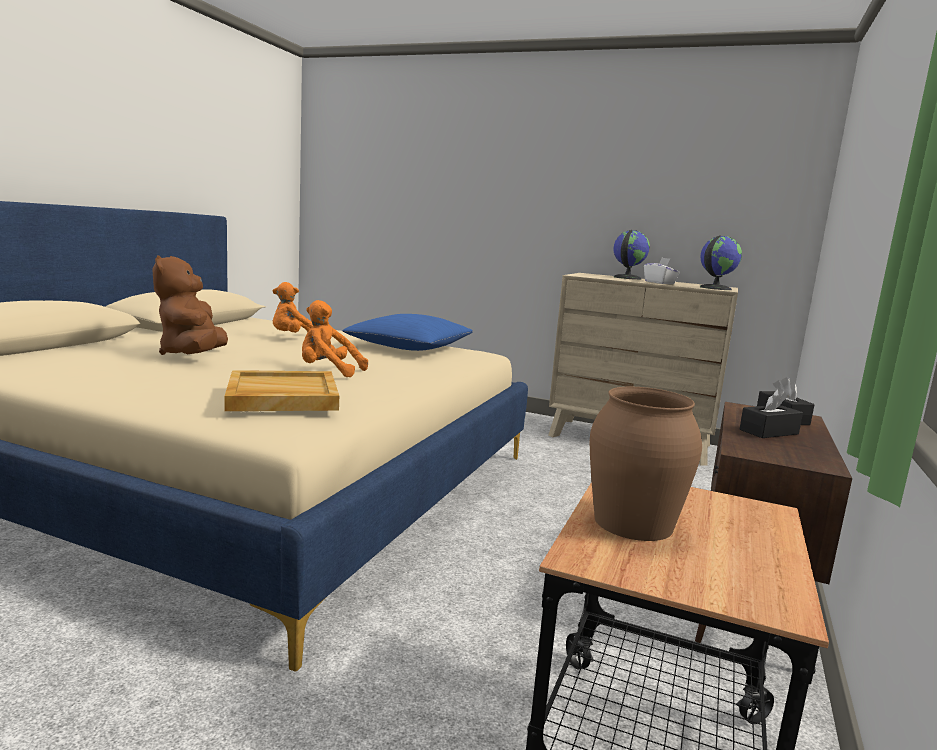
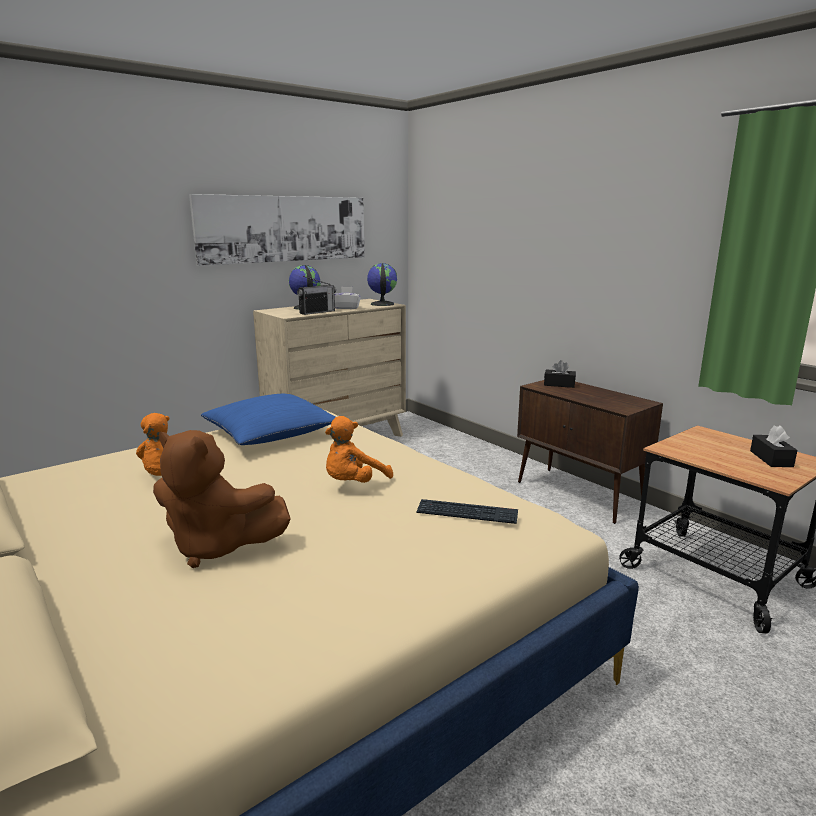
camera: 60 degrees left, 5 degrees up
beige tray [224,370,339,411] -> keyboard [416,499,518,524]
brown vase [590,387,702,541] -> none
black tissue box [740,389,803,438] -> black tissue box moved to [750,425,797,467]
none -> picture [189,194,365,266]
none -> radio [297,276,336,315]

